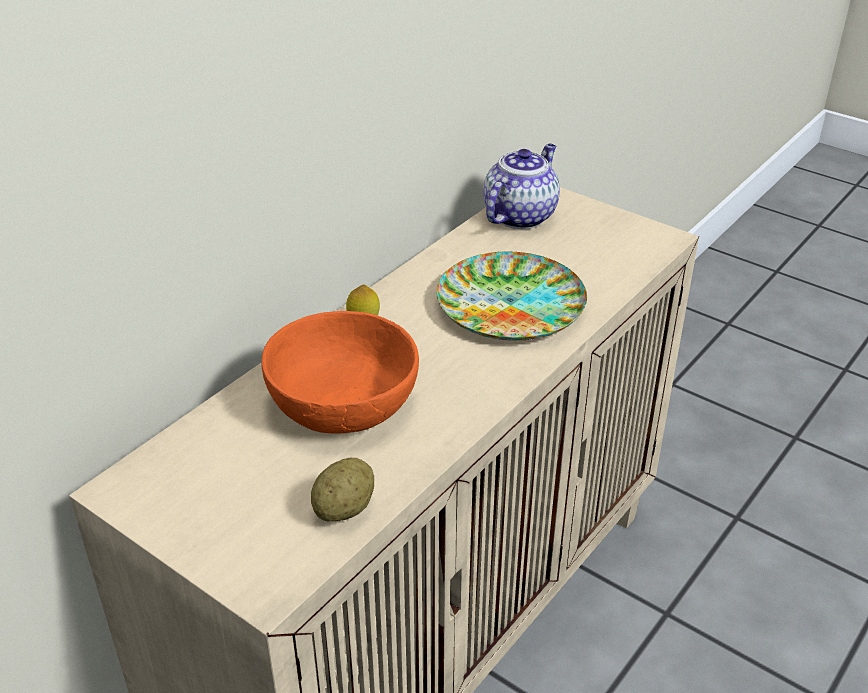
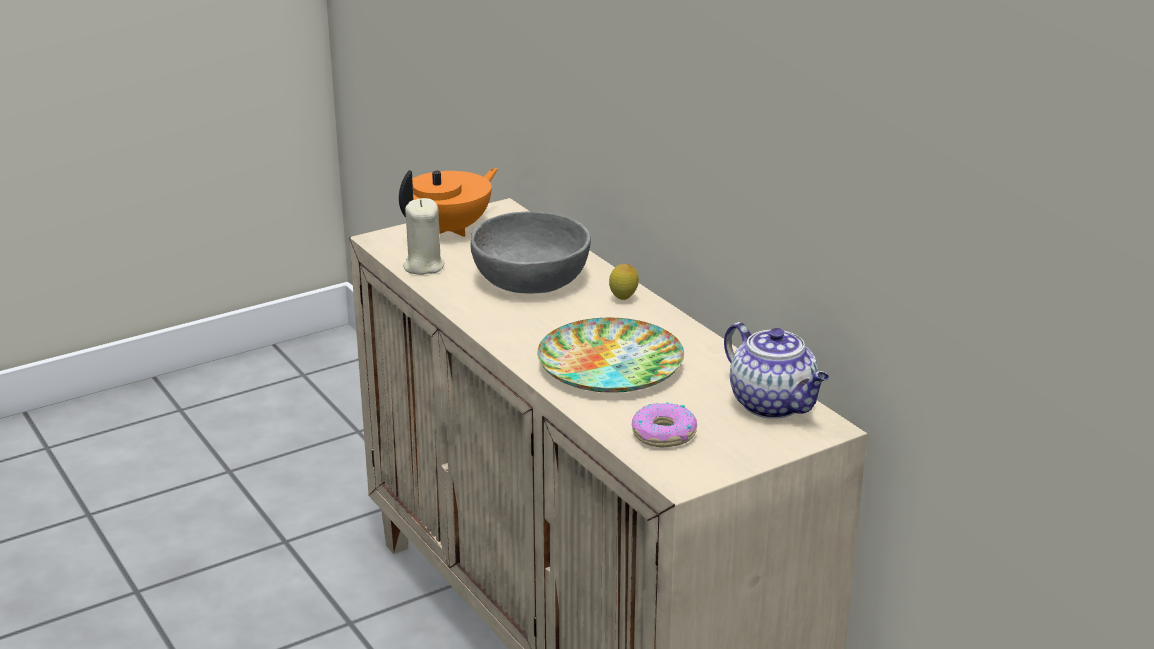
camera: 110 degrees right, 10 degrees down
orange bowl [261,311,419,433] -> grey bowl [470,212,591,293]
potato [311,458,374,521] -> beige candle [403,198,445,275]
none -> orange teapot [399,168,498,237]
none -> donut [631,402,697,447]

